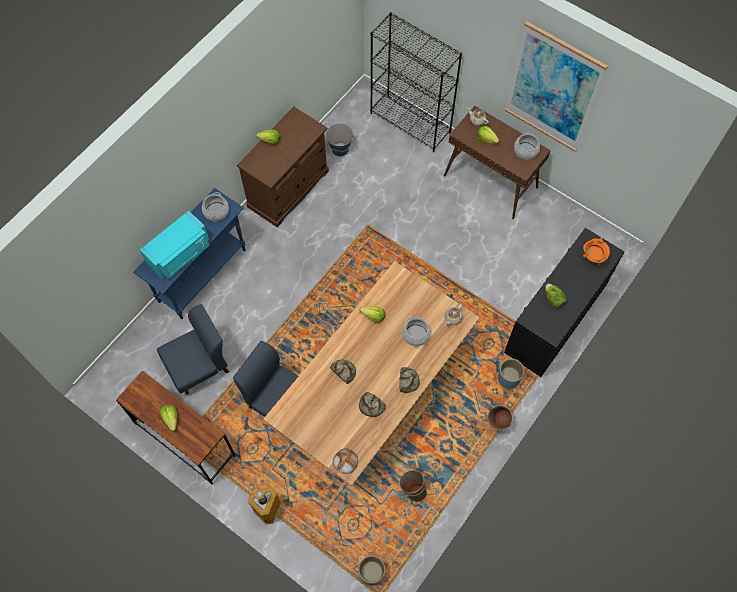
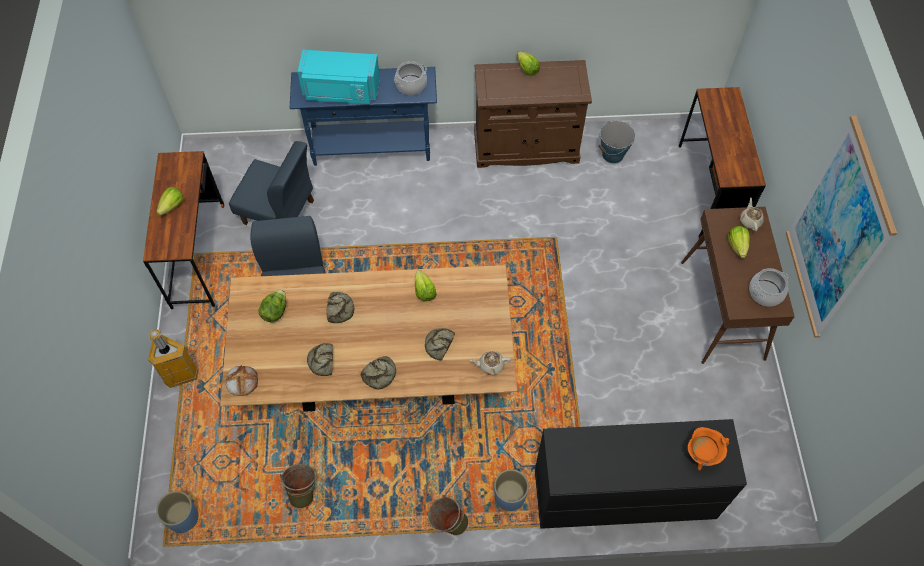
camera: 50 degrees right, 5 degrees down
black bookcase [370,12,462,153] -> brown desk [679,87,766,238]
cooking pot [402,316,431,346] -> bread [425,328,455,361]
lettuce [545,283,567,308] -> lettuce moved to [258,289,286,322]

